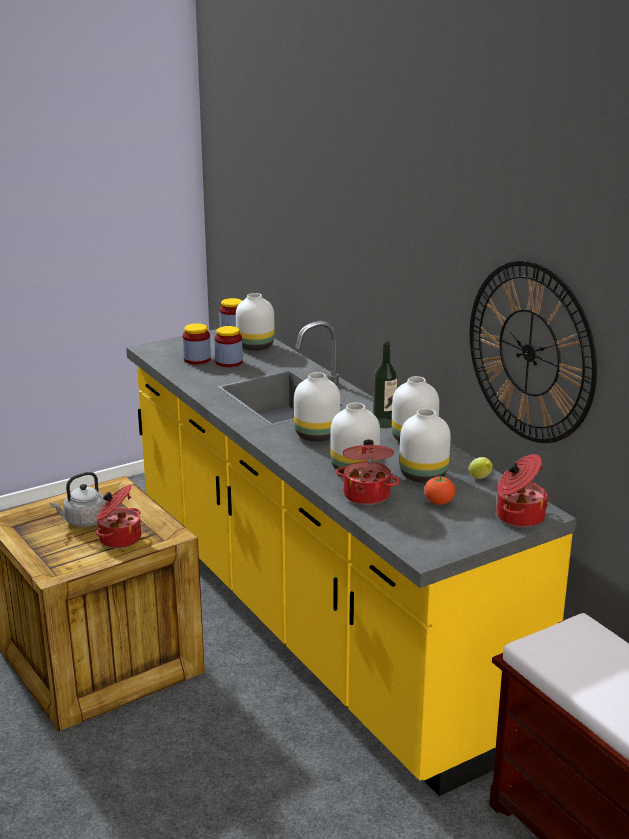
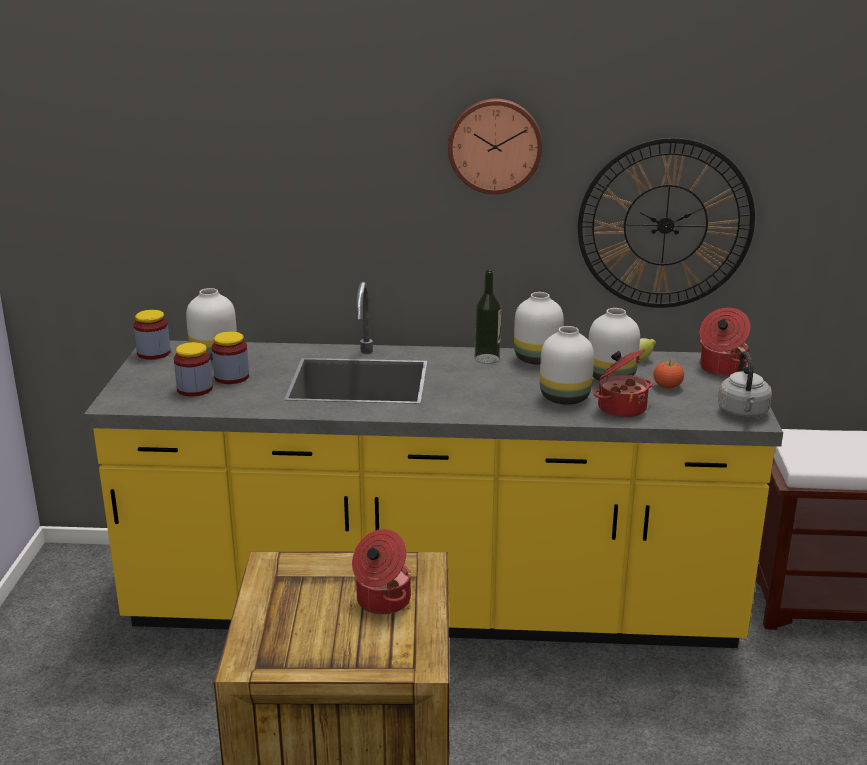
camera: 55 degrees left, 0 degrees up
grey kettle [50,472,106,527] -> grey kettle moved to [718,351,772,418]
white vase [294,372,340,442] -> none
none -> wall clock [448,99,542,194]

